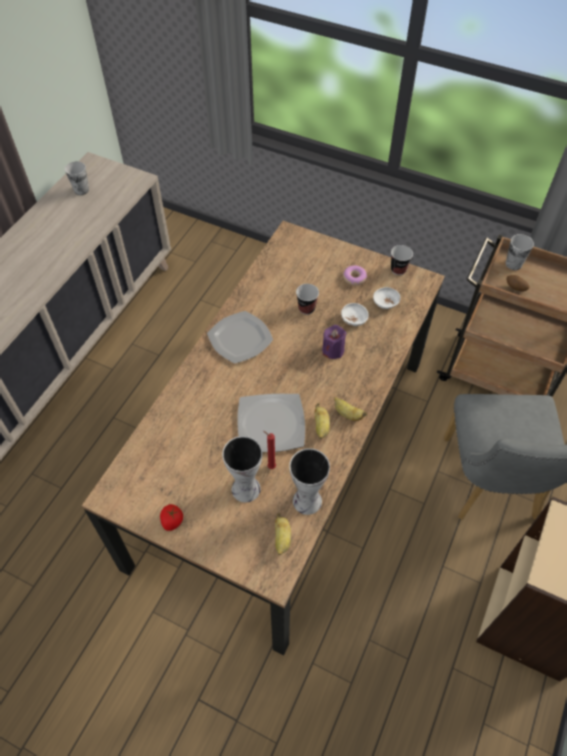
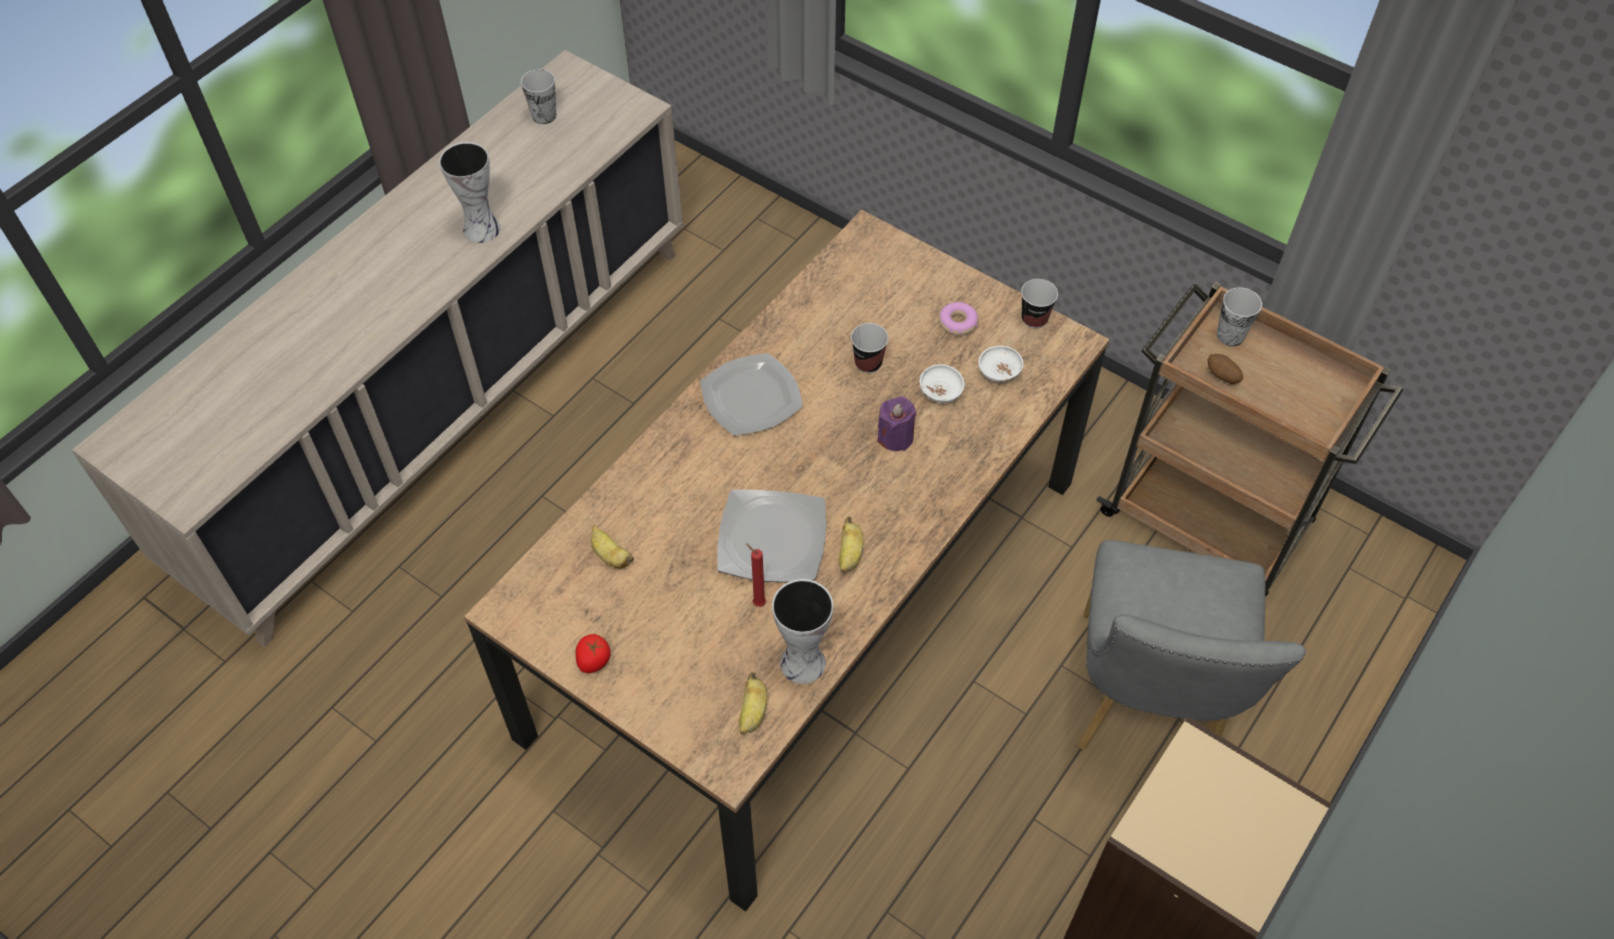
camera: 10 degrees right, 0 degrees up
vase [222,436,262,503] -> vase moved to [439,142,500,243]
banana [334,397,367,421] -> banana moved to [591,525,634,568]

